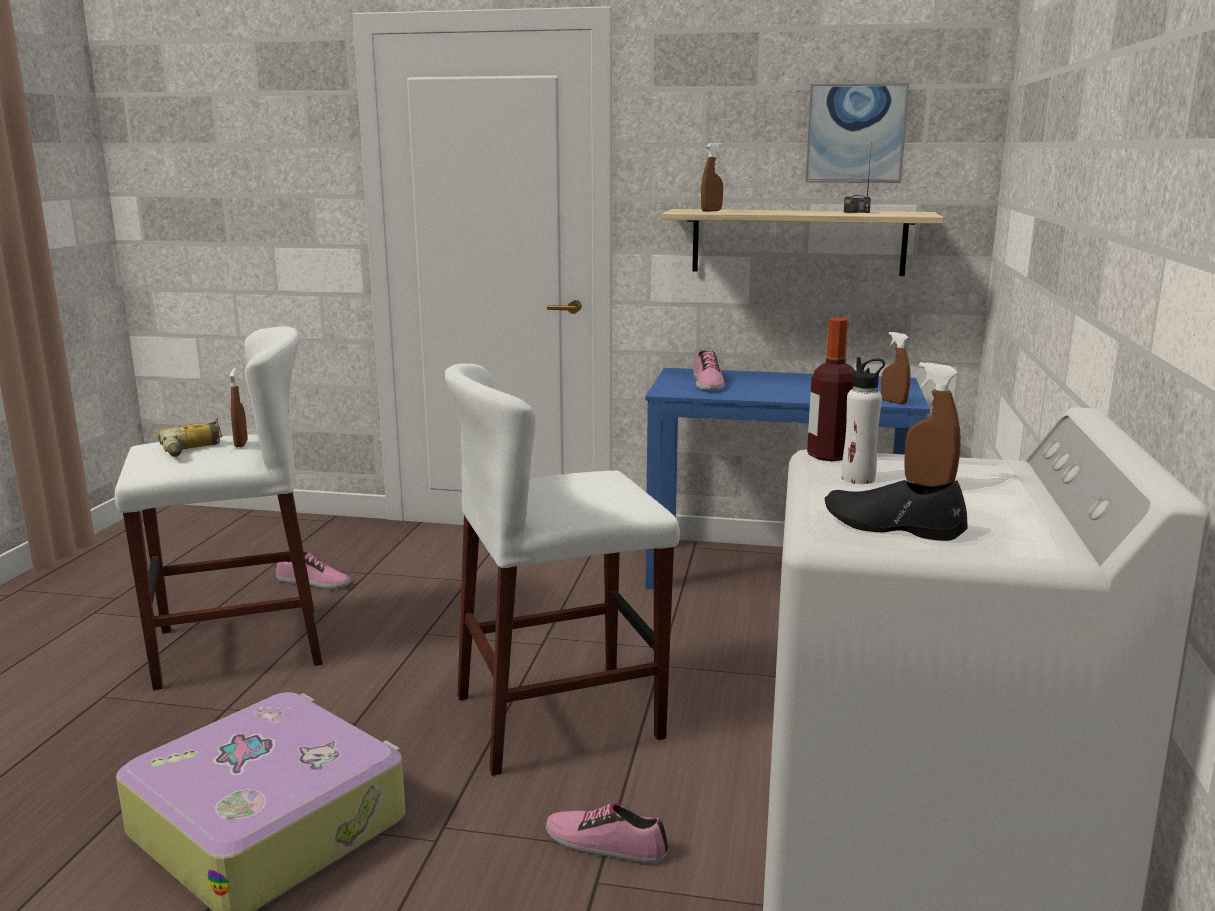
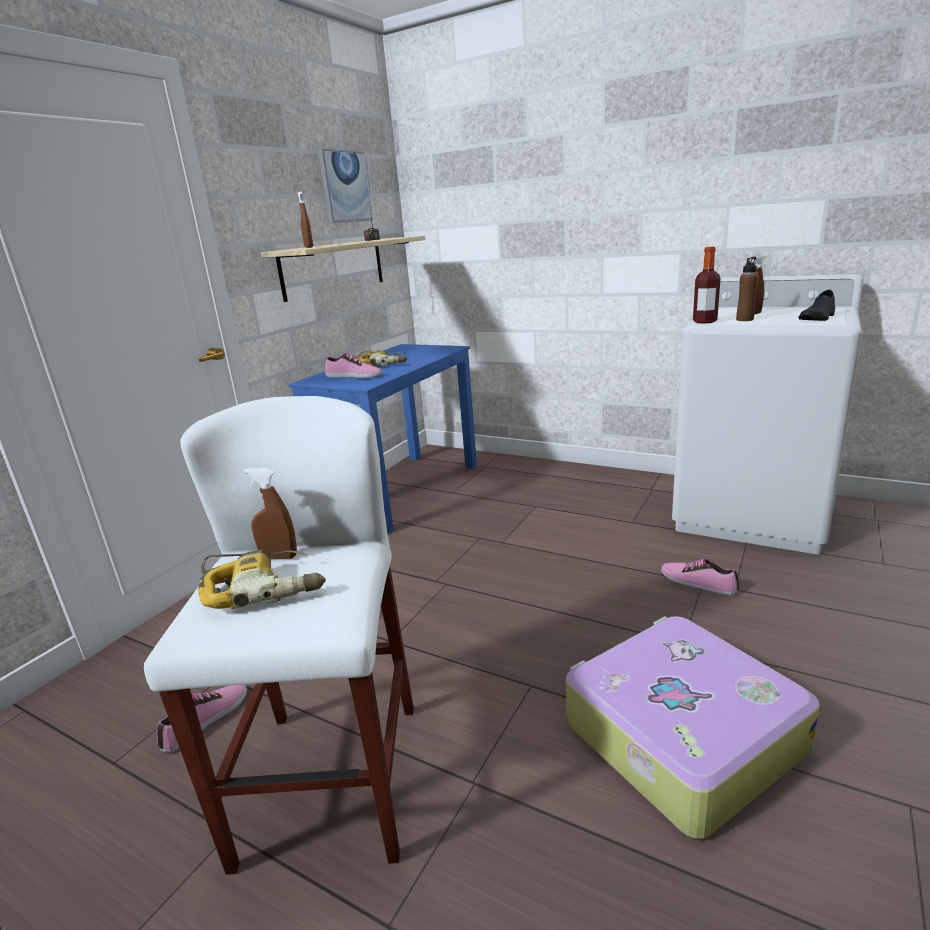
camera: 70 degrees left, 5 degrees up
white stool [445,363,680,776] -> none
shoe [545,803,668,863] -> shoe turned 90 degrees clockwise [661,559,739,595]
white bottle [842,357,885,484] -> brown bottle [736,257,758,321]
brown spray bottle [881,332,911,404] -> none
none -> power drill [358,350,407,366]

